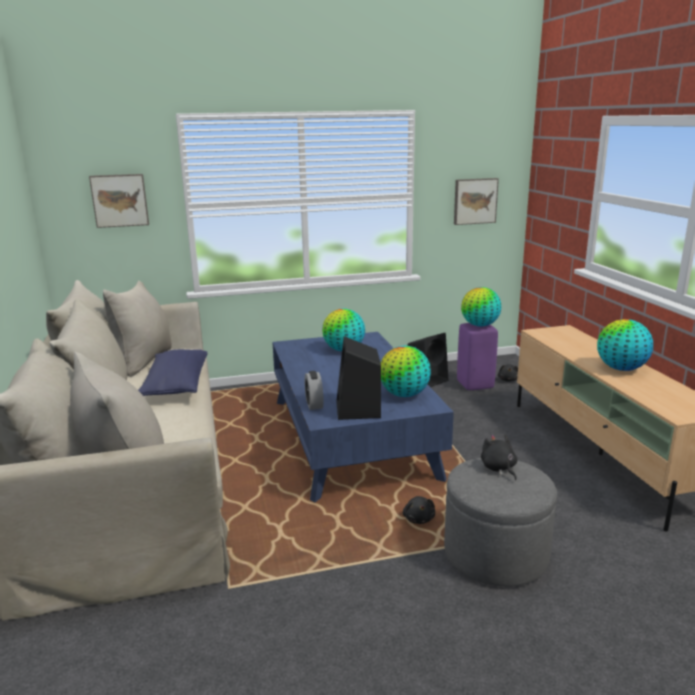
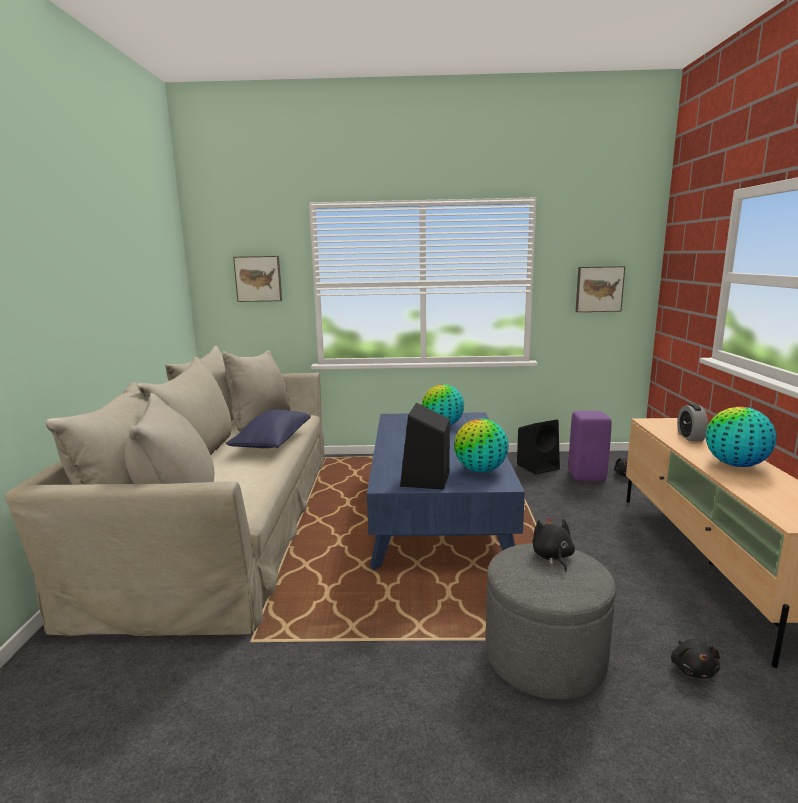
camera: 15 degrees right, 5 degrees down
alarm clock [305,371,324,410] -> alarm clock moved to [677,404,708,441]
black plush toy [403,496,435,524] -> black plush toy moved to [671,639,720,678]
globe [461,287,501,327] -> none

